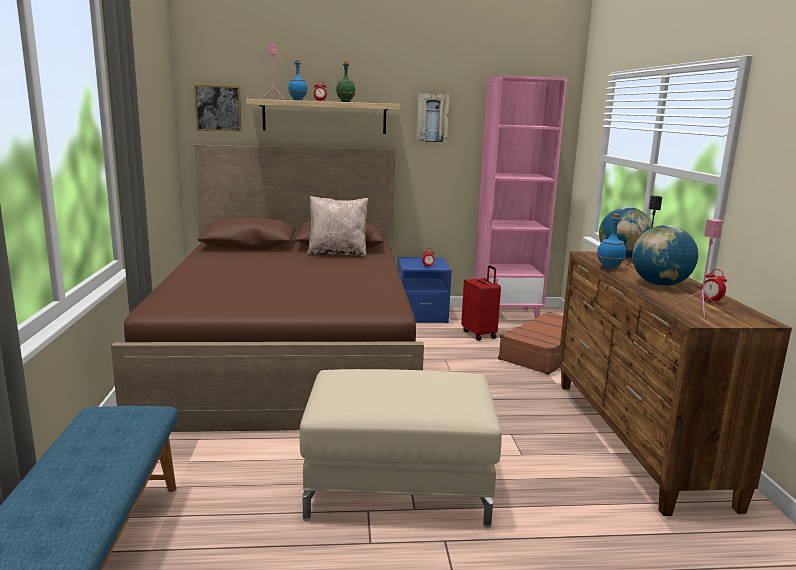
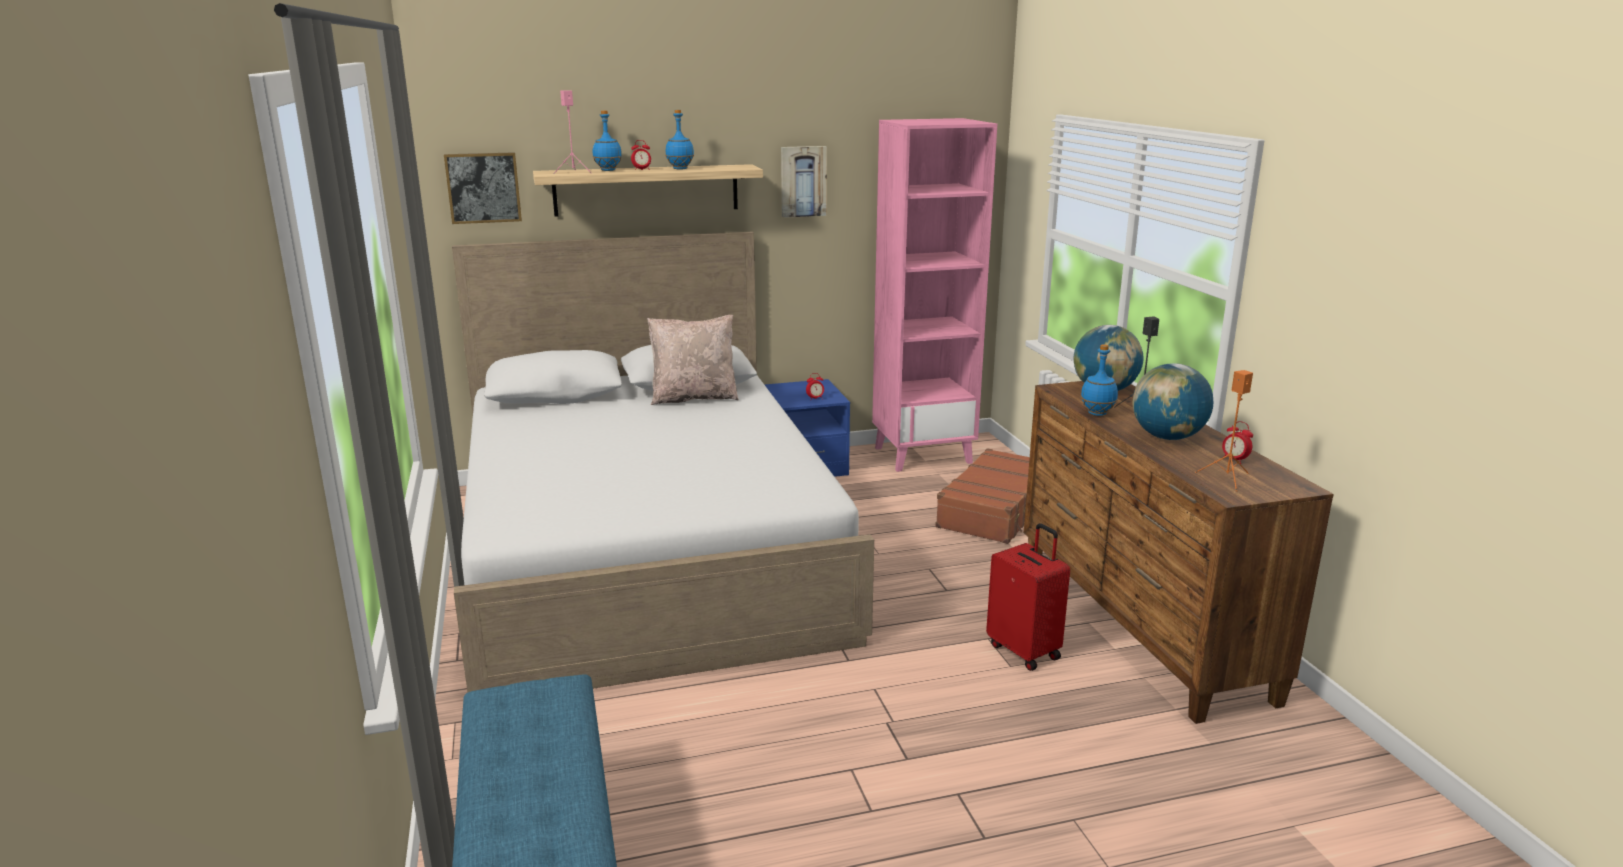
camera: 10 degrees left, 5 degrees up
brown bed [111,145,424,432] -> white bed [452,232,874,692]
beige ottoman [300,369,502,528] -> none
green bottle [336,62,355,102] -> blue bottle [665,110,694,170]
red suitcase [461,265,501,341] -> red suitcase moved to [986,523,1070,671]
pink speaker [673,219,723,319] -> orange speaker [1195,370,1253,491]

